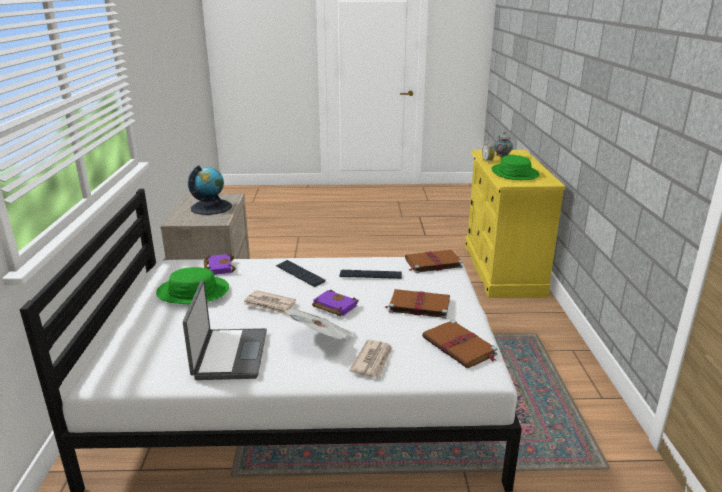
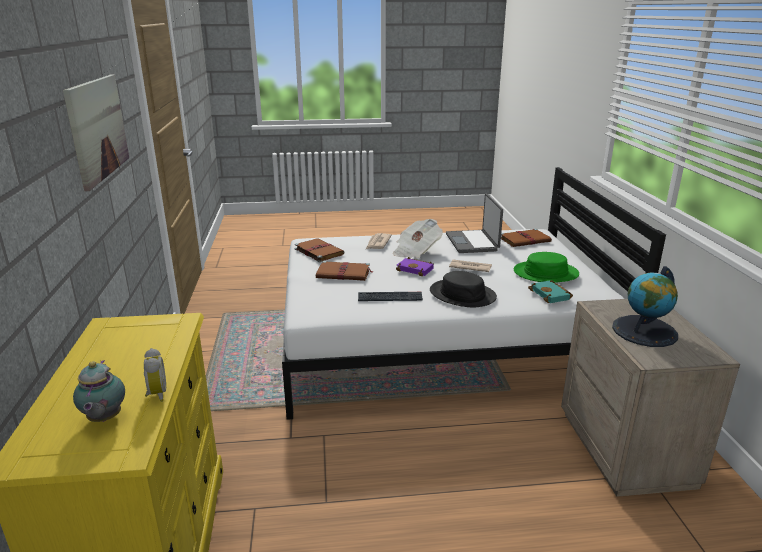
camera: 175 degrees right, 0 degrees up
purple book [204,254,236,275] -> turquoise book [528,280,573,303]
keyboard [276,260,326,287] -> black hat [430,271,497,308]
brown book [405,250,463,273] -> brown book moved to [501,229,552,247]
green hat [491,155,540,180] -> none
none -> picture [63,74,129,191]

